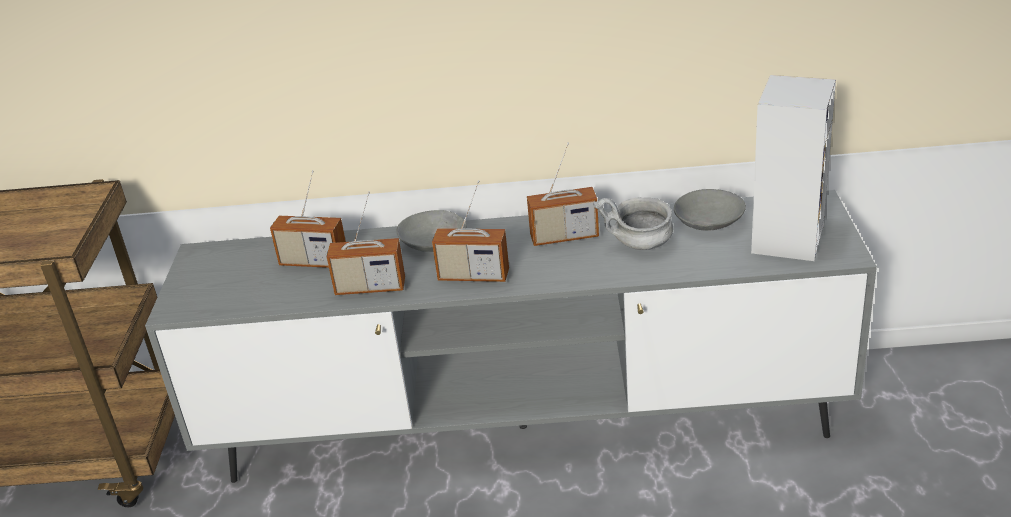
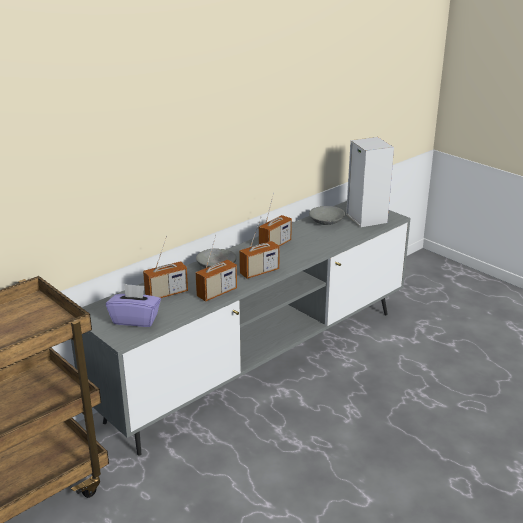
camera: 45 degrees left, 5 degrees down
grey bowl [593,197,673,250] -> none
none -> purple tissue box [106,284,161,327]

